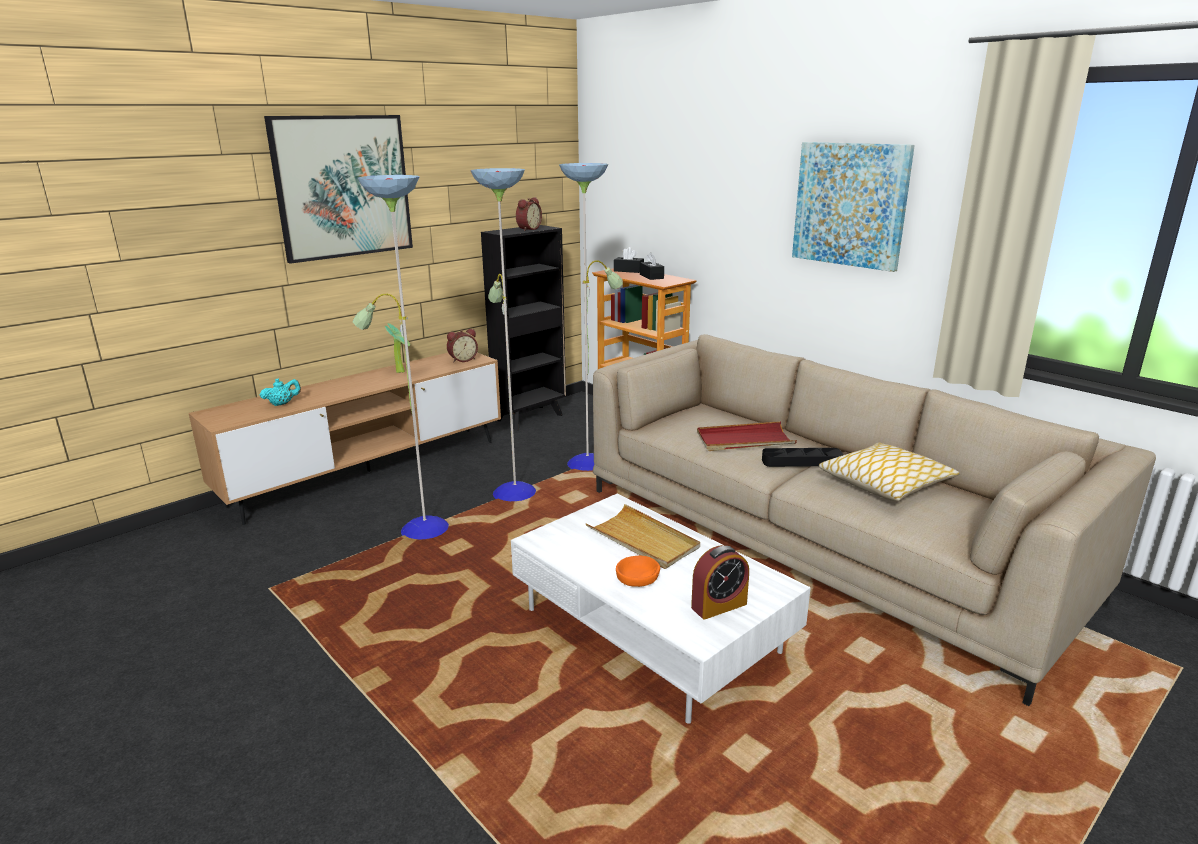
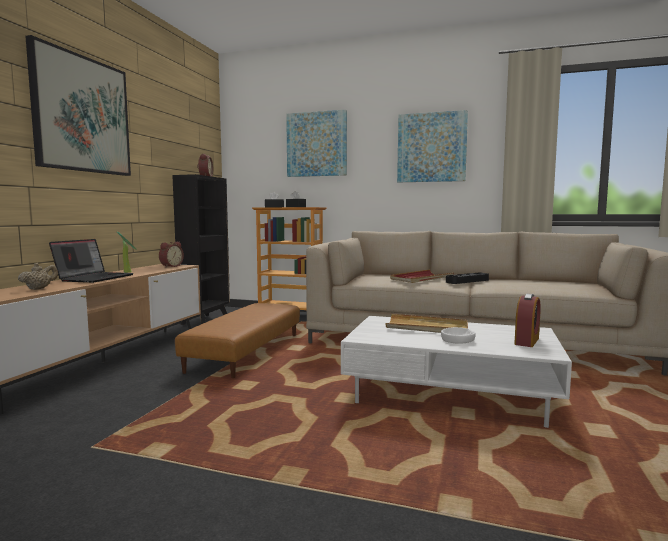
camera: 30 degrees left, 15 degrees down
turquoise teapot [260,378,301,406] -> beige teapot [18,263,58,290]
floor lamp [353,163,623,539] -> brown ottoman [175,303,300,378]
orange bowl [616,556,660,587] -> white bowl [441,327,476,344]
pillow [819,442,959,501] -> none
none -> laptop [49,239,134,283]
none -> picture [286,110,347,177]

